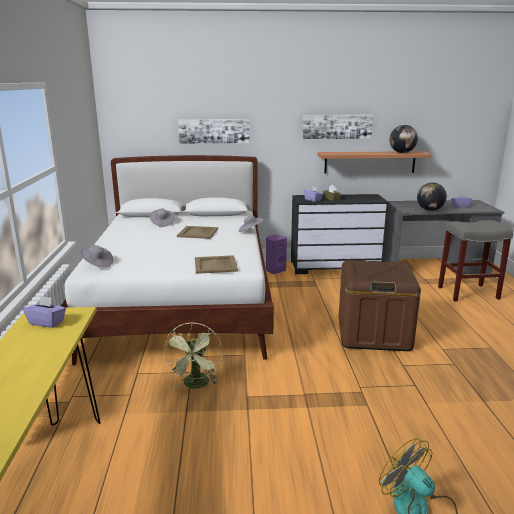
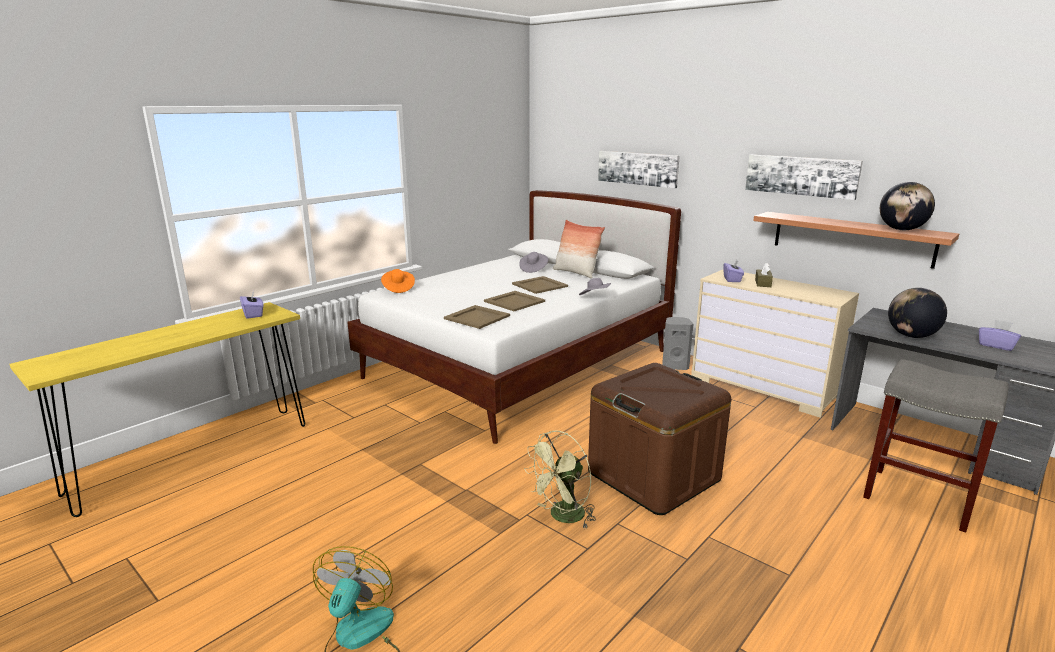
camera: 45 degrees right, 0 degrees up
grey hat [81,245,113,268] -> orange hat [381,269,415,293]
green fan [163,323,223,389] -> green fan moved to [524,431,596,529]
purple speaker [266,235,287,274] -> grey speaker [662,317,693,370]
black dresser [291,194,389,274] -> beige dresser [691,269,859,418]
none -> beige tray [484,291,545,311]
none -> pillow [553,219,605,278]

